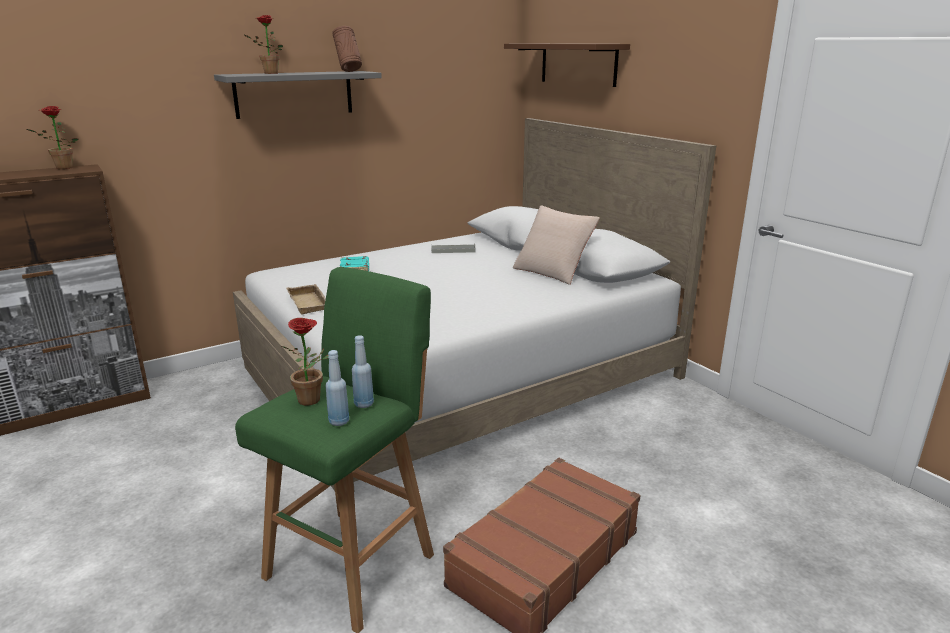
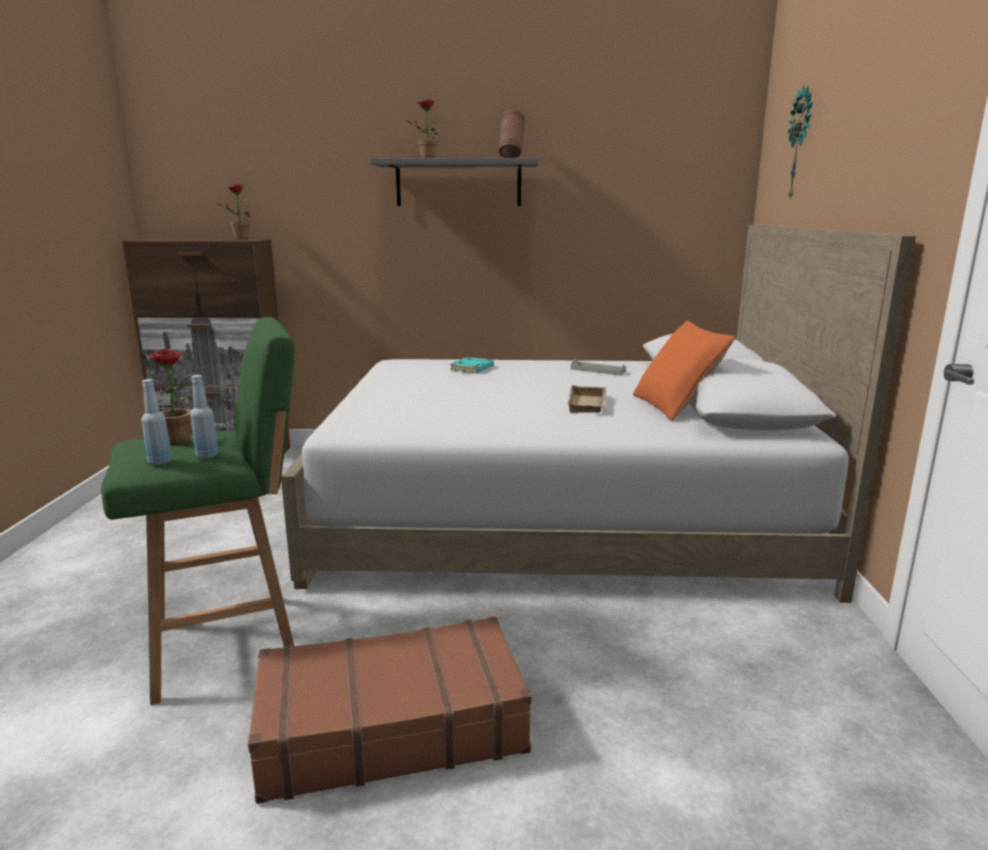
camera: 35 degrees right, 5 degrees down
beige tray [286,284,326,314] -> beige tray moved to [567,385,606,413]
brown shelf [504,44,630,87] -> wall clock [788,86,813,198]
beige pillow [513,205,600,285] -> orange pillow [633,321,735,421]

